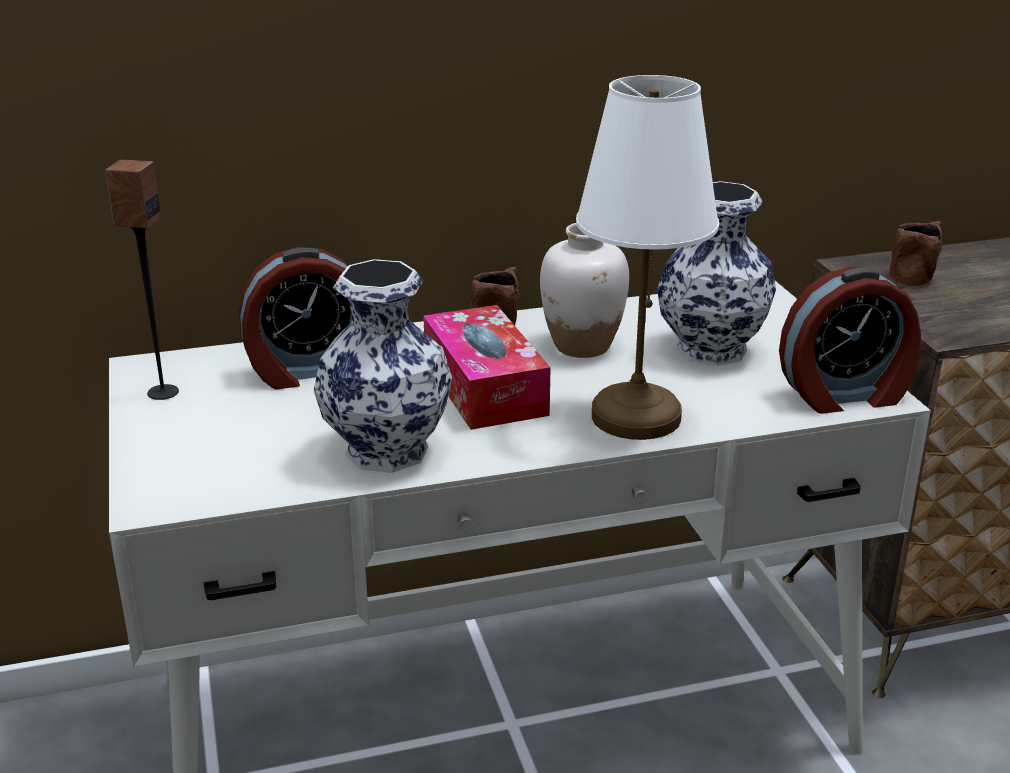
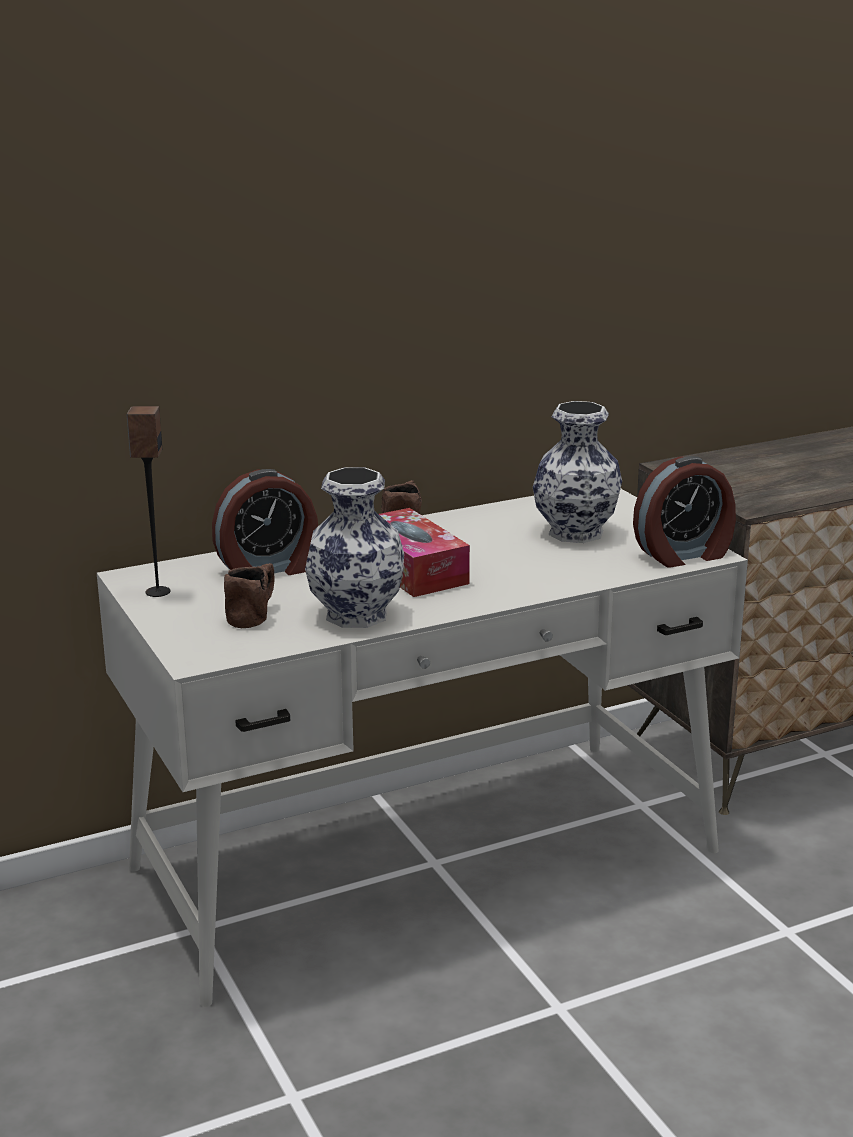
camera: 10 degrees left, 5 degrees down
white vase [540,223,629,358] -> none
white table lamp [576,75,719,440] -> none
brown mug [890,221,942,286] -> brown mug moved to [224,563,275,628]

